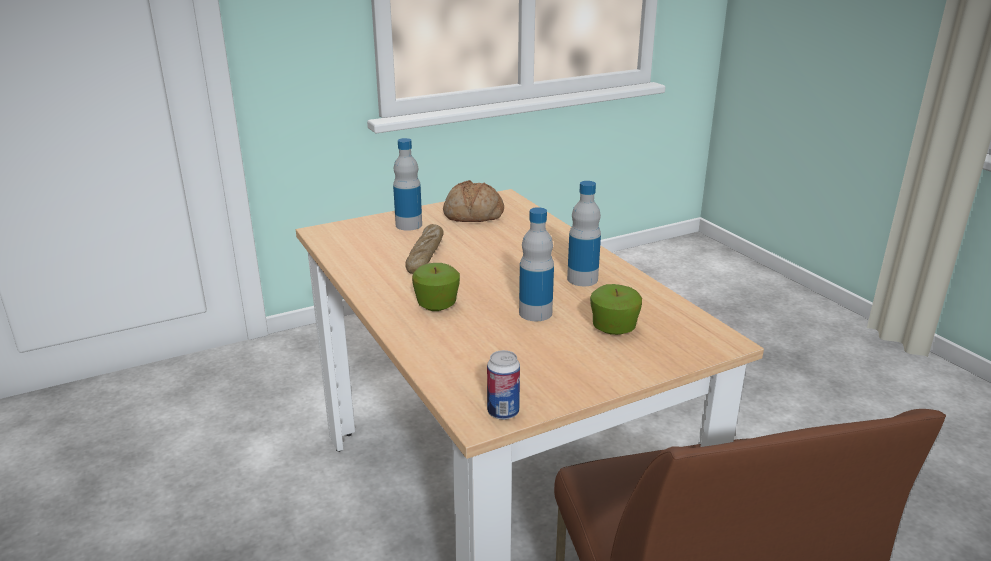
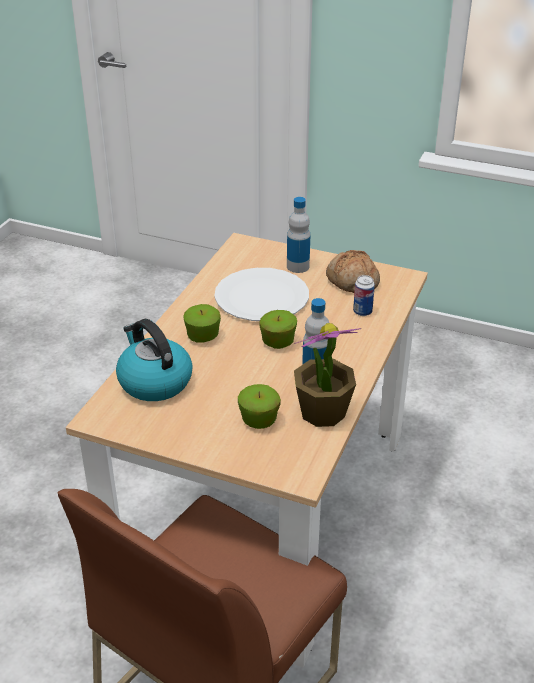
camera: 50 degrees right, 10 degrees up
bread [405,224,444,274] -> white plate [214,268,309,321]
can [487,350,520,420] -> can moved to [353,275,375,316]
bottle [519,207,554,321] -> none
none -> kettle [116,319,193,401]
none -> apple [259,310,297,349]
none -> potted plant [294,323,361,427]

